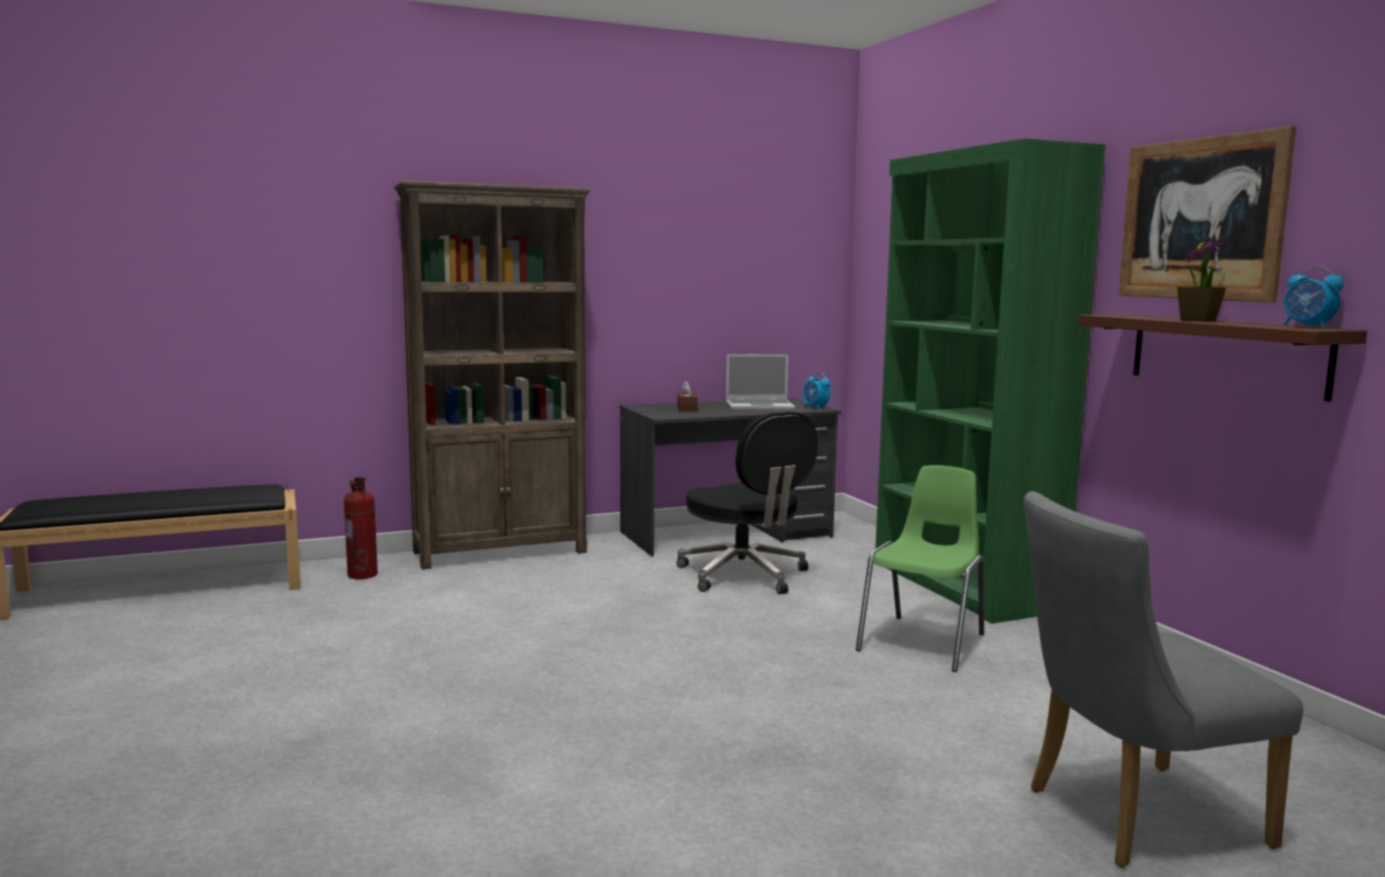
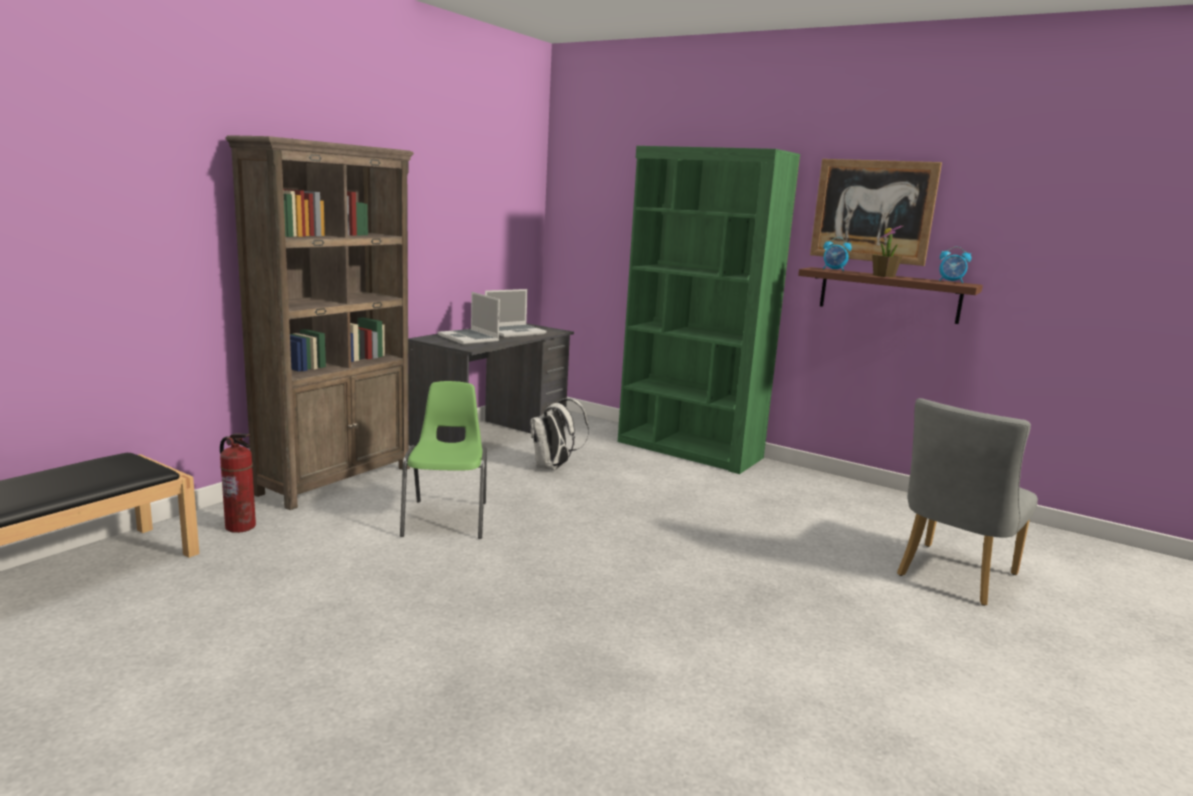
camera: 35 degrees left, 5 degrees up
black office chair [676,411,818,594] -> white backpack [530,398,589,470]
brown tissue box [677,381,698,412] -> laptop [437,292,500,345]
alarm clock [803,372,831,410] -> alarm clock moved to [823,237,852,271]
green chair [856,465,984,672] -> green chair moved to [400,381,487,539]

